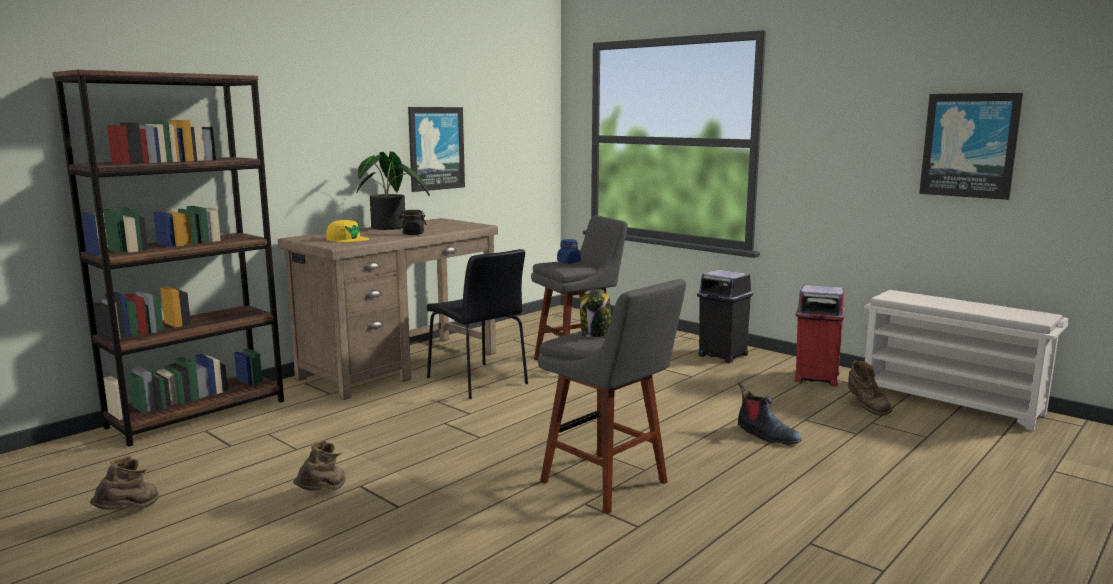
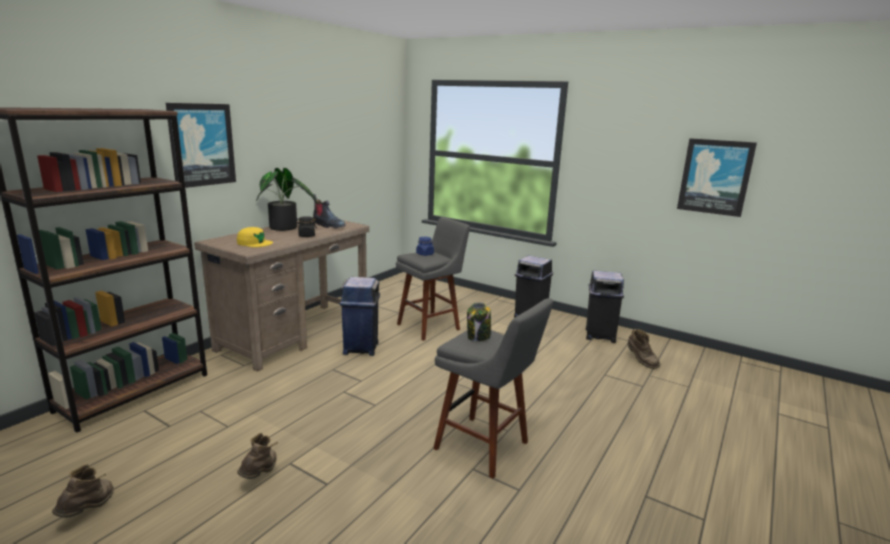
camera: 10 degrees left, 5 degrees up
picture [408,107,465,192] -> picture moved to [166,103,236,188]
black chair [427,249,528,399] -> blue trash can [340,277,380,356]
boot [738,382,802,445] -> boot moved to [313,194,346,228]
red trash can [794,285,846,386] -> black trash can [586,271,624,343]
white shoe rack [864,290,1068,431] -> none

